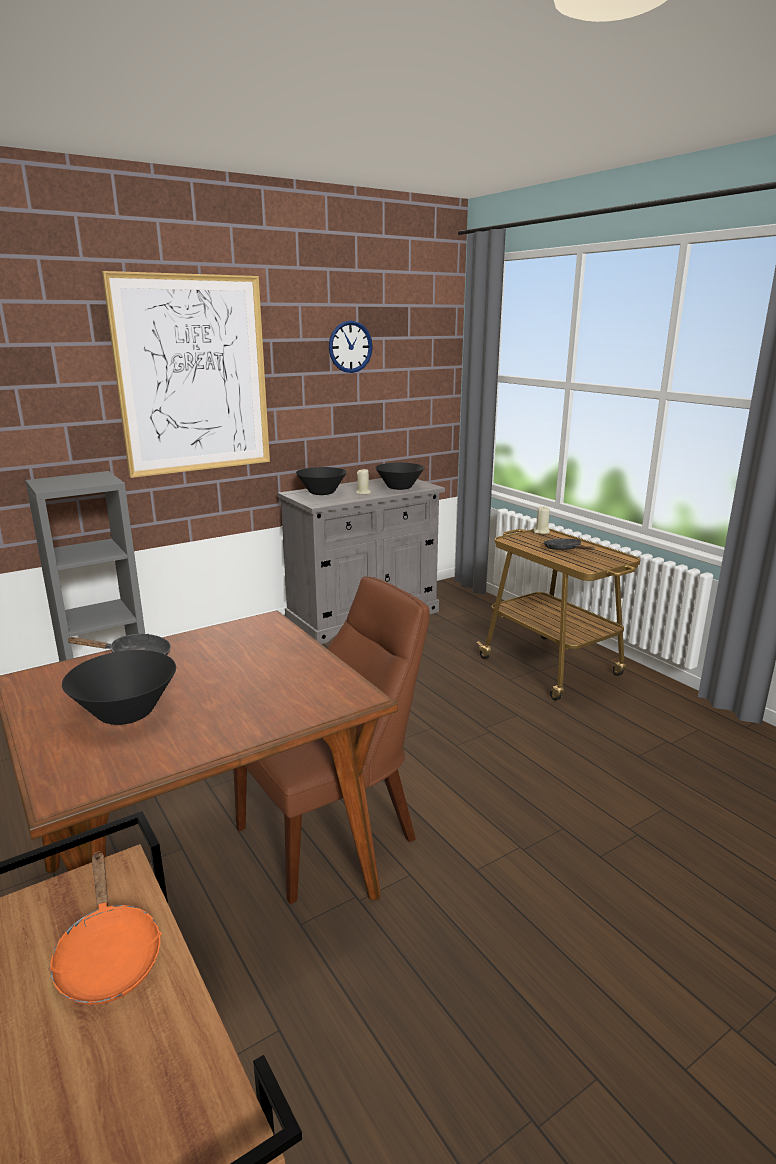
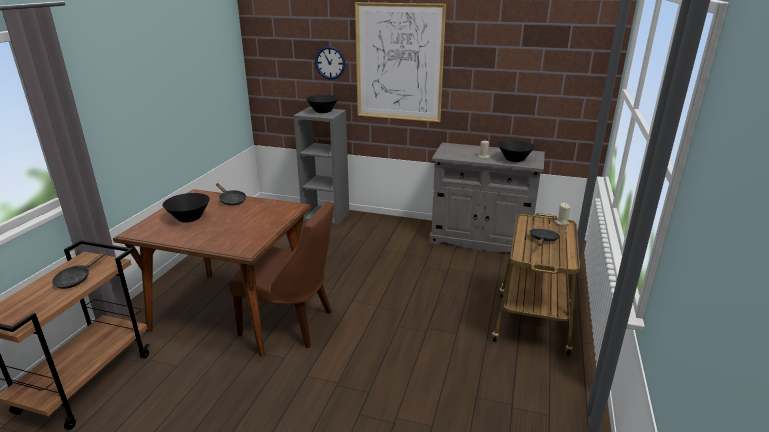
camera: 50 degrees right, 5 degrees up
orange frying pan [48,851,162,1005] -> black frying pan [52,252,106,289]
black bowl [296,467,347,495] -> black bowl moved to [306,95,339,113]
wall clock [329,320,373,373] -> wall clock moved to [315,46,345,80]

